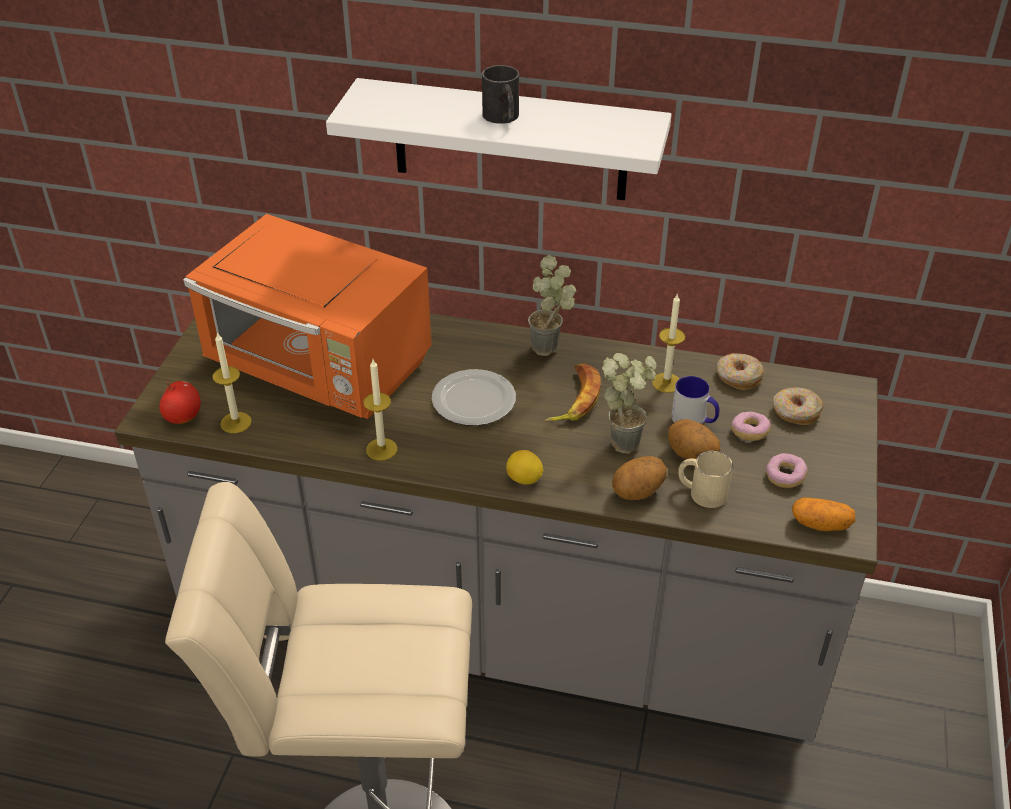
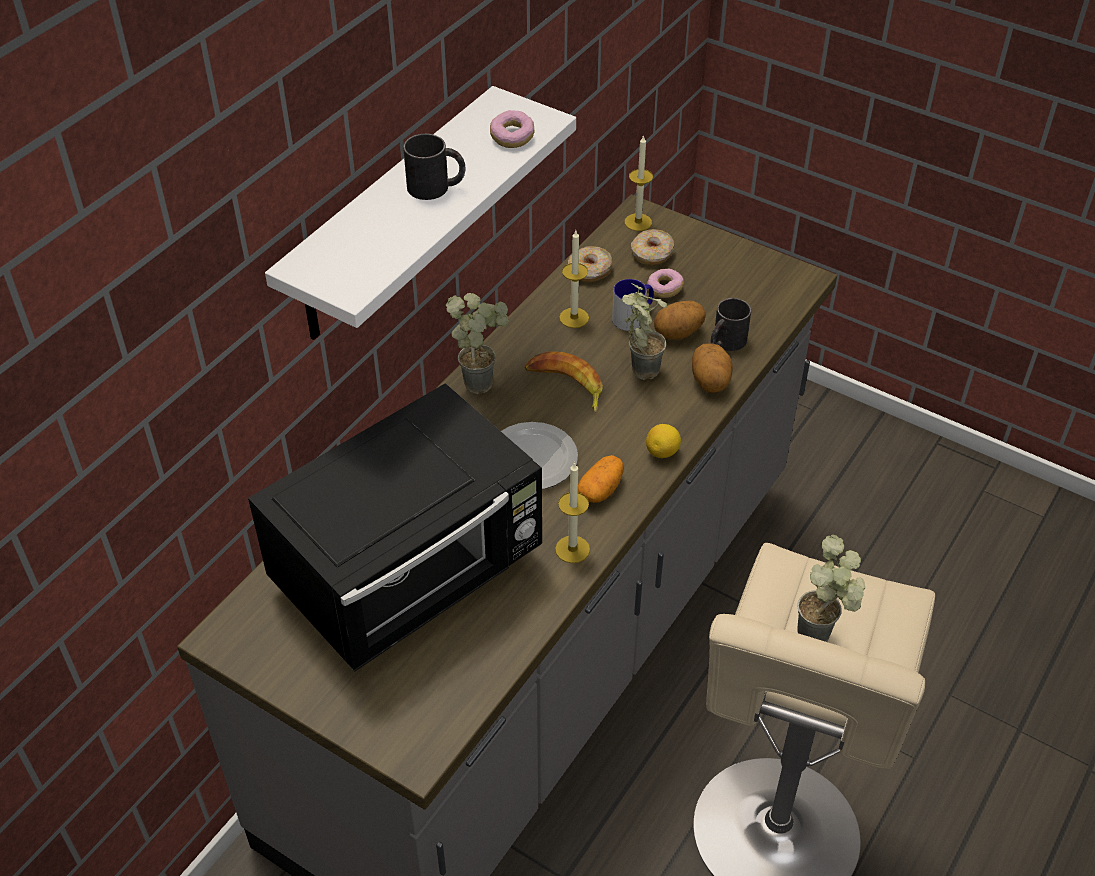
camera: 70 degrees left, 5 degrees up
apple [159,381,201,424] -> none
orange microwave [183,214,432,419] -> black microwave [248,383,542,672]
candle [212,332,252,433] -> candle moved to [625,135,653,231]
beige mug [678,451,733,508] -> black mug [711,298,751,351]
donut [766,453,808,488] -> donut moved to [490,110,535,148]
potato [792,498,855,531] -> potato moved to [578,455,624,503]
none -> potted plant [797,535,865,642]

